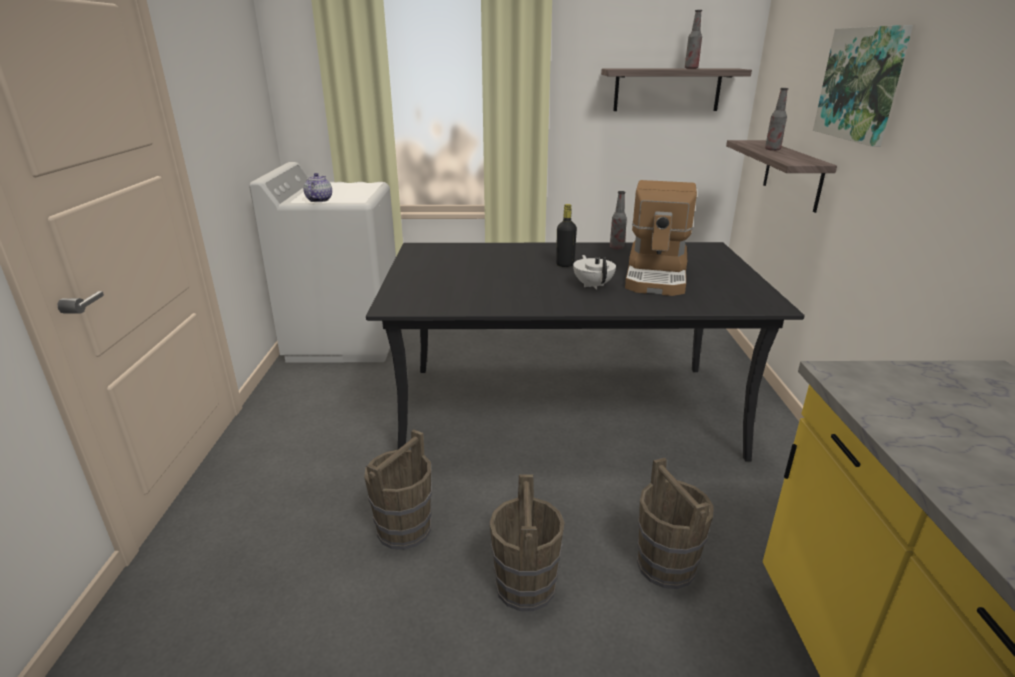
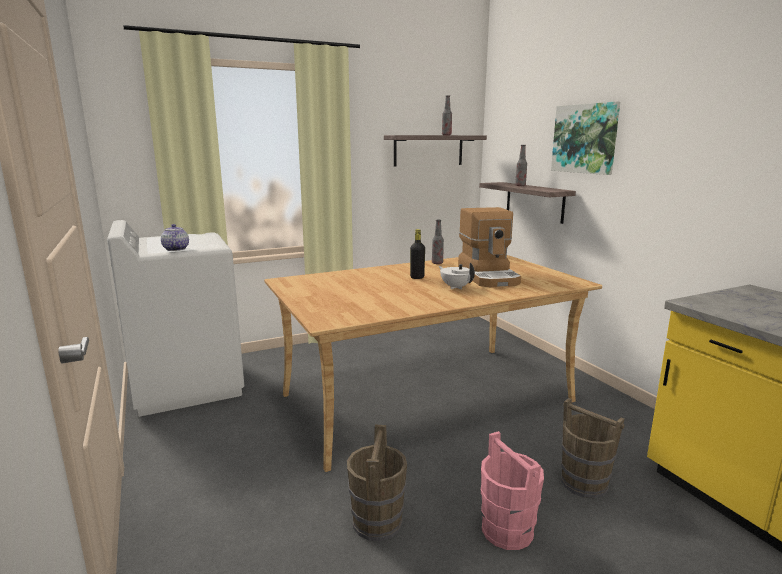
camera: 25 degrees left, 10 degrees down
black dining table [366,242,805,462] -> beige dining table [264,255,602,472]
brown bucket [489,474,565,611] -> pink bucket [481,431,544,550]

